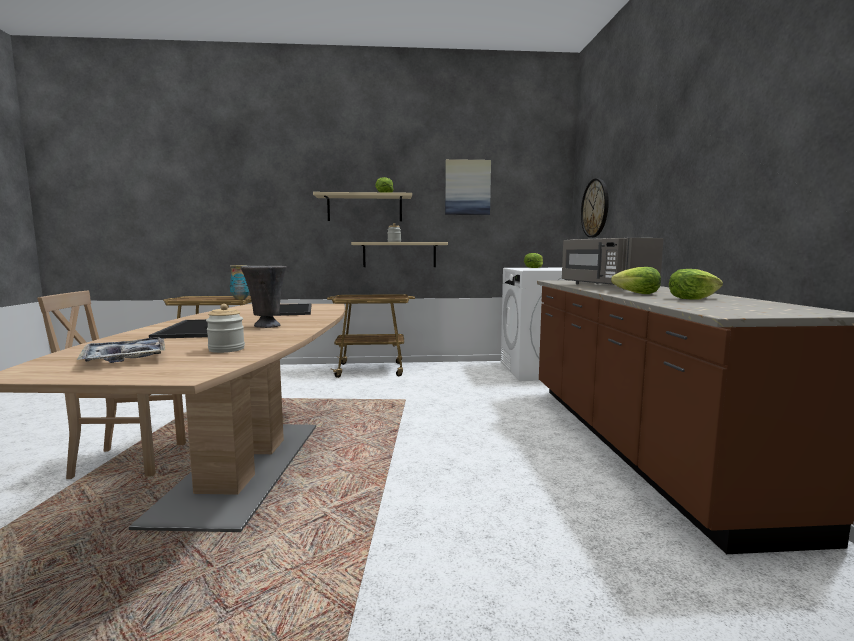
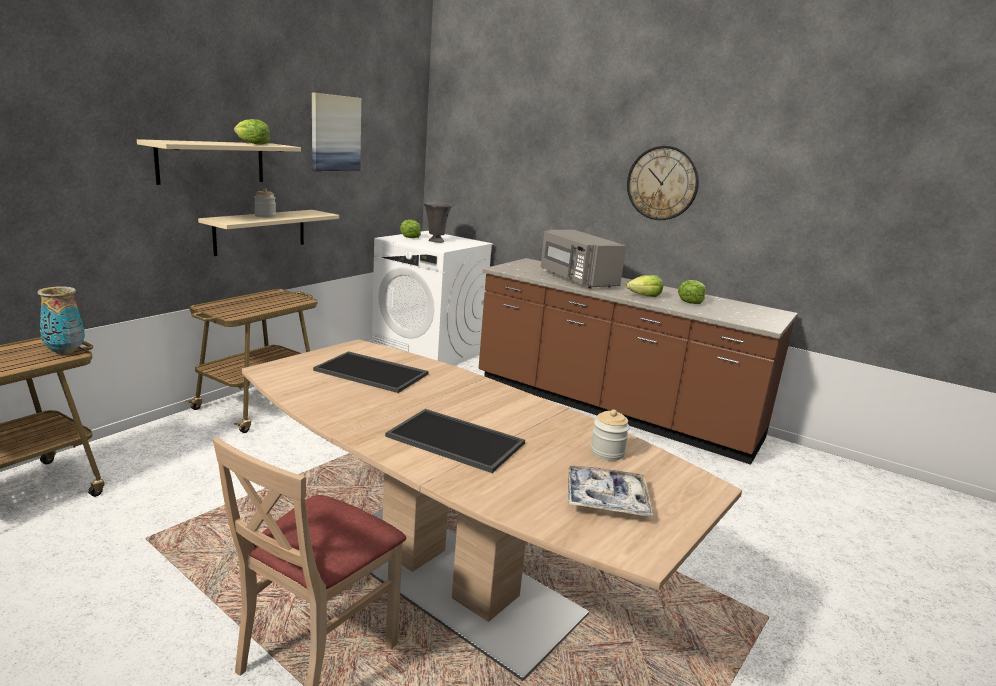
camera: 55 degrees left, 10 degrees up
grey vase [241,266,287,328] -> grey vase moved to [424,202,452,243]
grey microwave [562,238,664,285] -> grey microwave turned 45 degrees clockwise [541,230,626,288]
wall clock [581,178,609,237] -> wall clock moved to [627,146,699,220]

